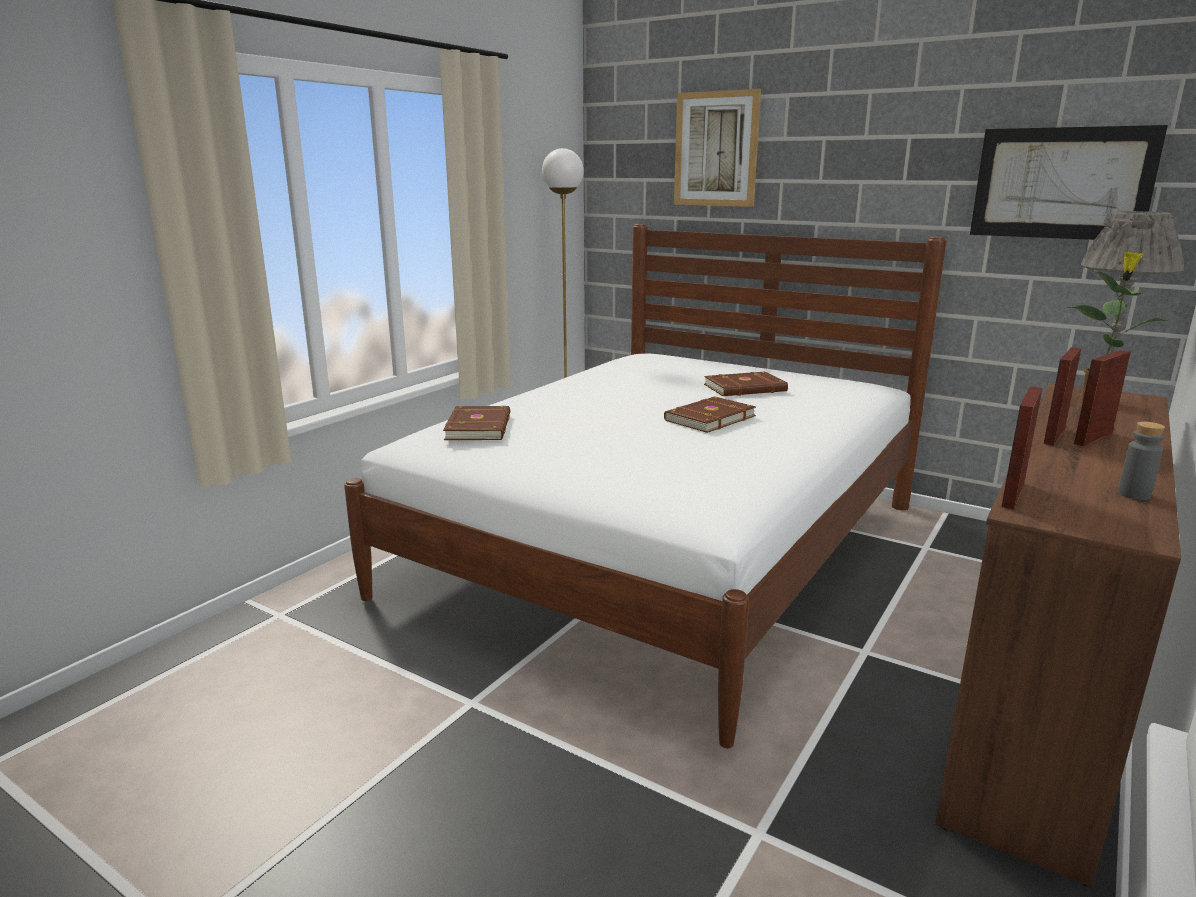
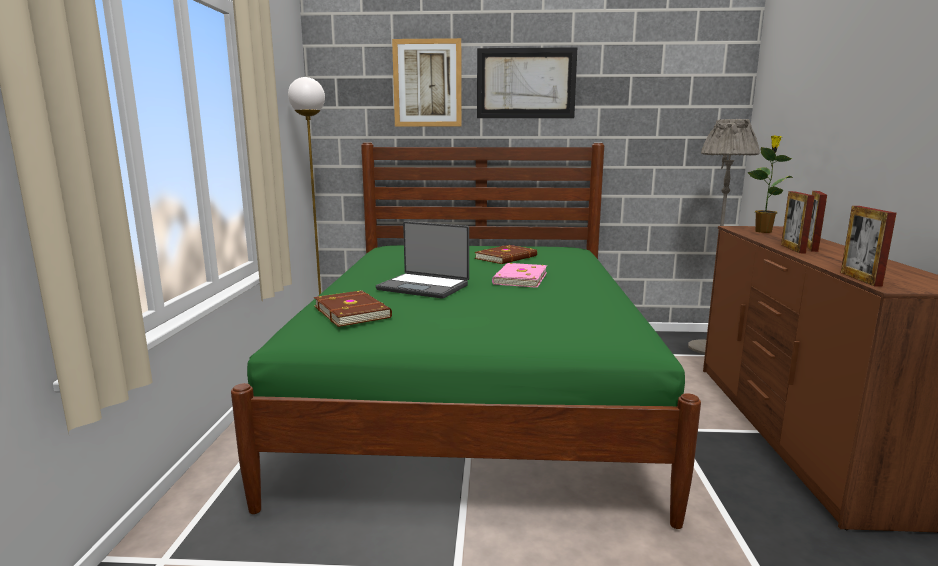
camera: 30 degrees left, 5 degrees down
white bed [344,224,946,748] -> green bed [231,143,701,529]
brown book [664,396,756,433] -> pink book [492,263,547,288]
picture [970,125,1168,240] -> picture moved to [477,47,577,118]
grey bottle [1118,422,1165,500] -> none
none -> laptop [376,221,469,299]

